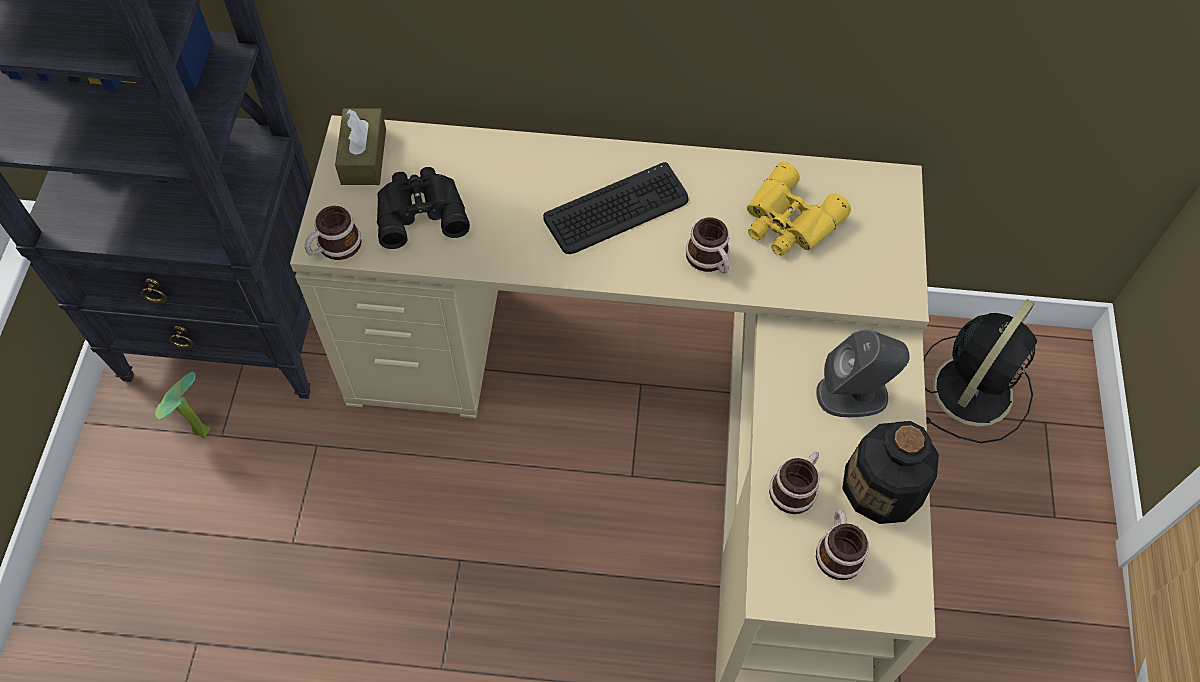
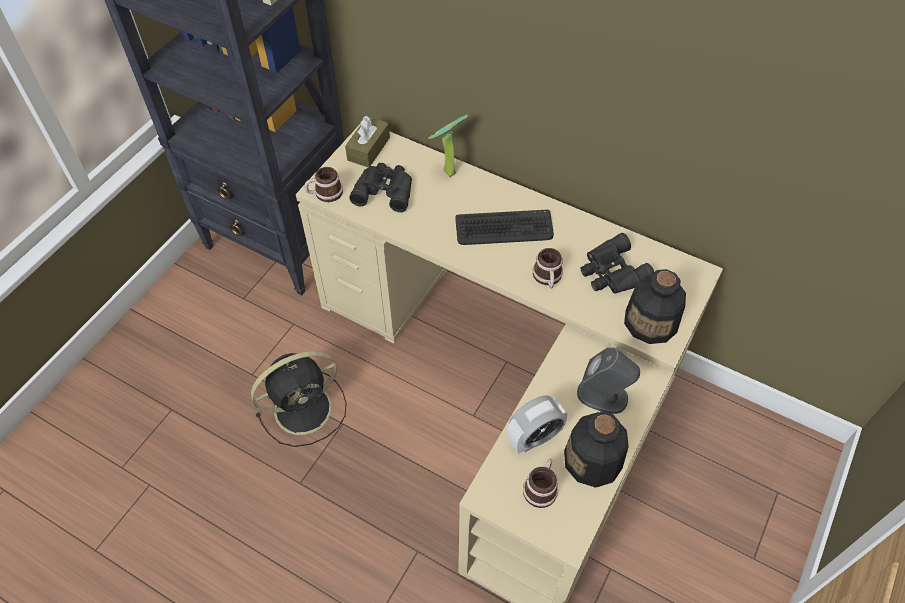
camera: 25 degrees right, 5 degrees down
potted plant [155,372,210,438] -> potted plant moved to [428,114,468,177]
yellow binoculars [747,162,851,256] -> black binoculars [581,233,654,294]
mug [769,451,819,514] -> alarm clock [507,395,567,454]
black fan [924,299,1038,443] -> black fan moved to [251,351,347,447]
none -> bottle [624,269,686,344]

